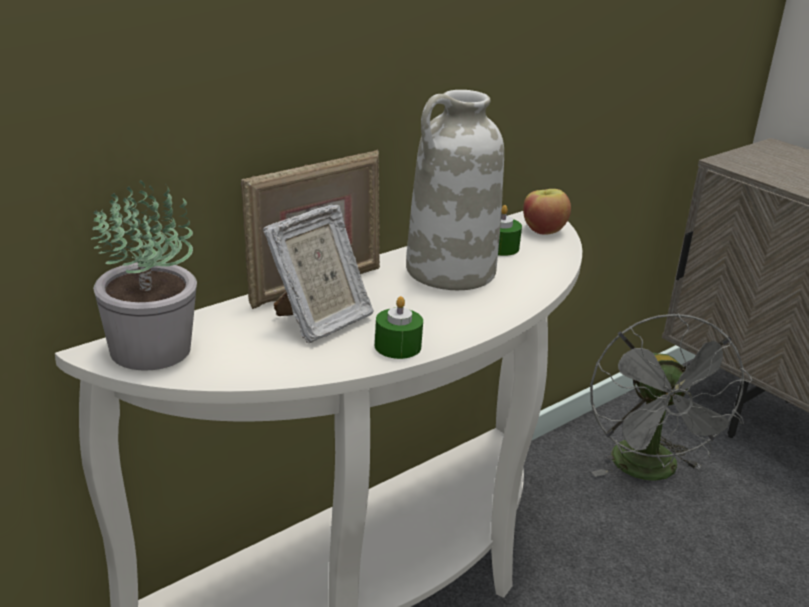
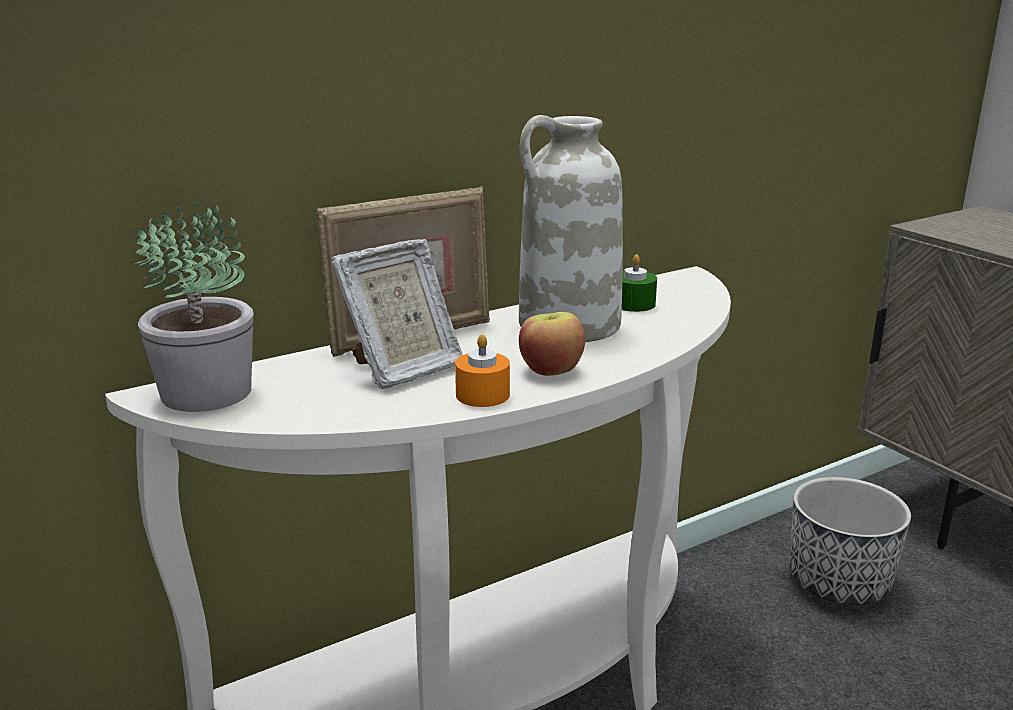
camera: 10 degrees right, 5 degrees down
green candle [375,296,423,359] -> orange candle [455,334,510,407]
apple [523,189,571,235] -> apple moved to [519,312,585,376]
grey fan [590,313,753,481] -> planter [790,477,911,605]

